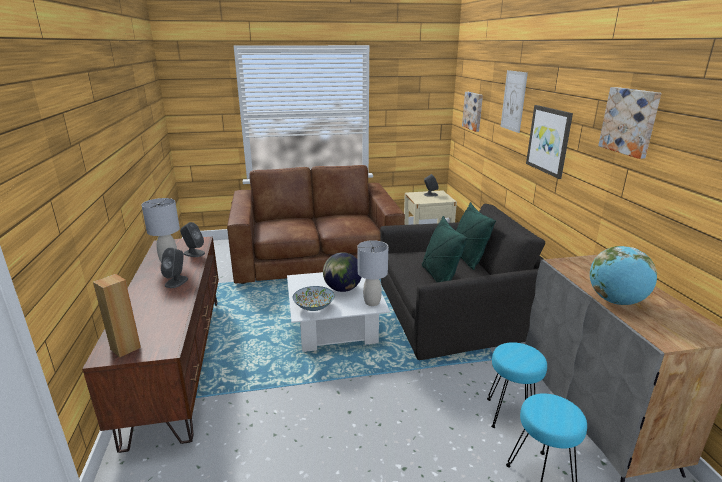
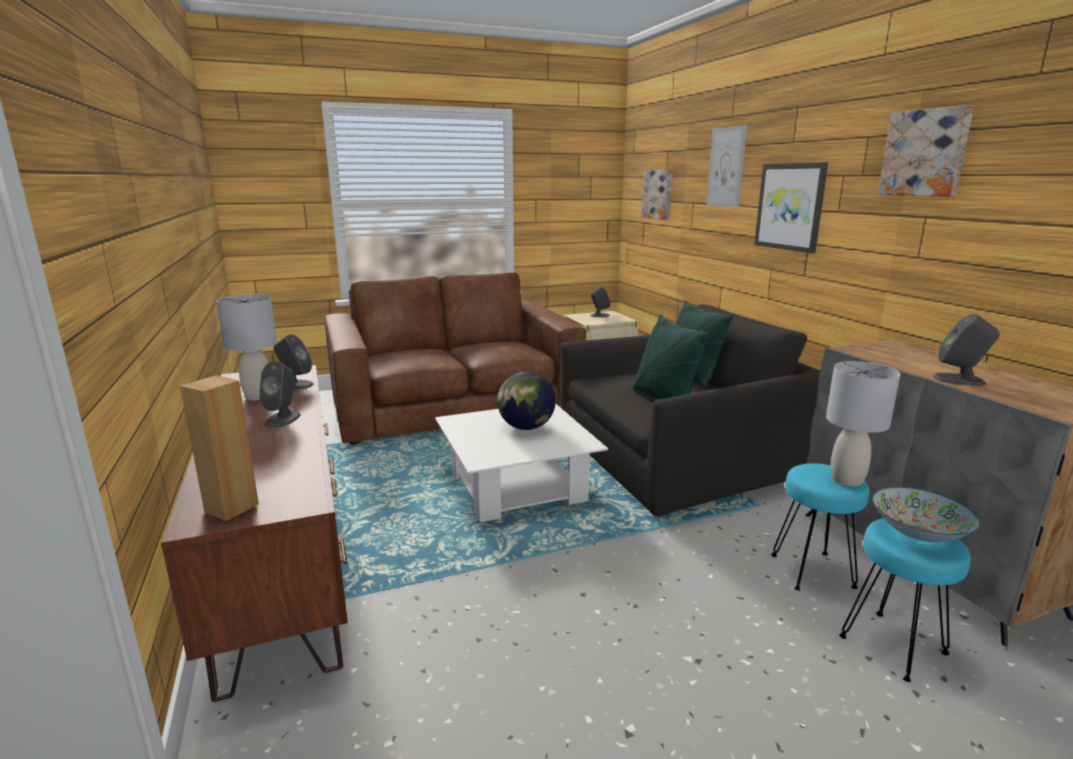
camera: 10 degrees left, 5 degrees down
bowl [293,286,335,311] -> bowl moved to [873,487,980,542]
grey table lamp [357,240,388,306] -> grey table lamp moved to [826,361,900,487]
globe [590,246,657,305] -> grey speaker [933,314,1000,386]

